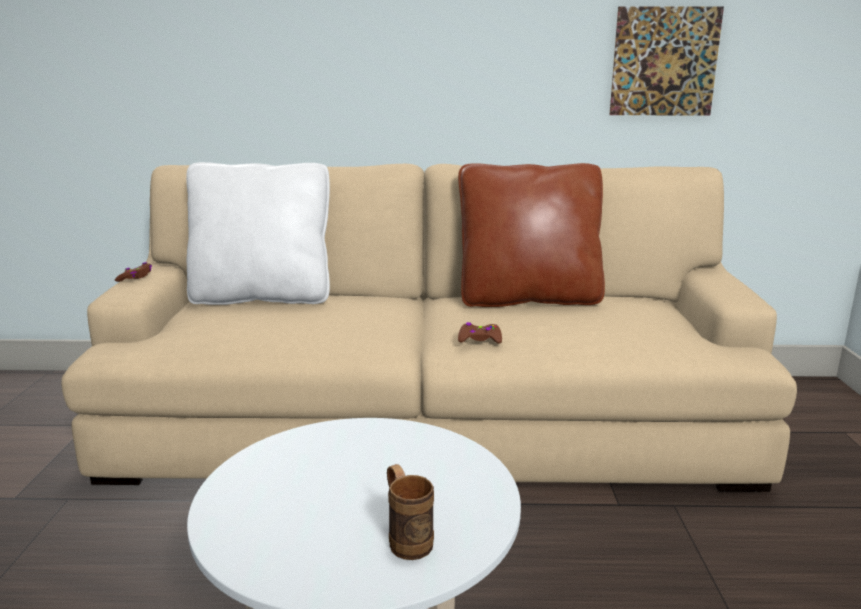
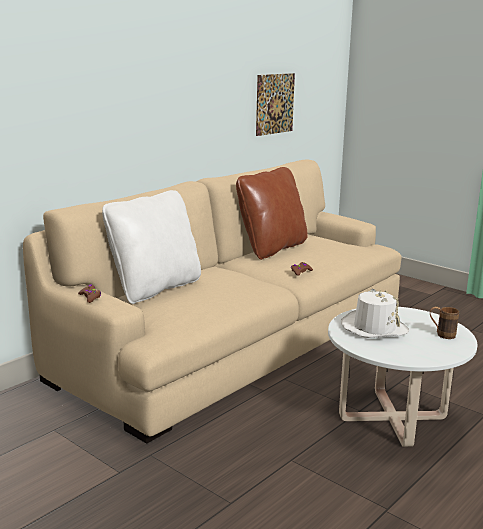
camera: 50 degrees left, 0 degrees up
none -> white hat [341,289,409,338]

